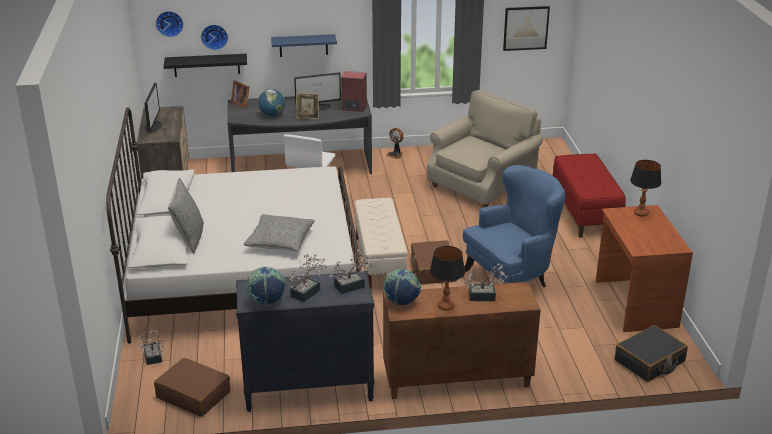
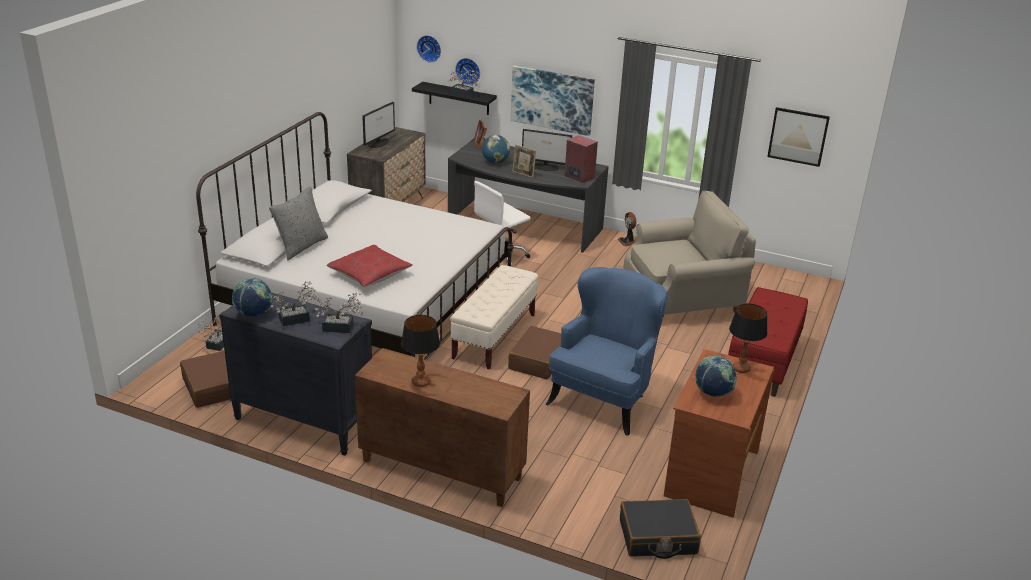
camera: 30 degrees right, 0 degrees up
grey pillow [243,214,315,252] -> red pillow [327,245,412,287]
blue shelf [271,34,337,57] -> picture [511,66,595,136]
globe [384,269,421,305] -> globe moved to [694,356,737,397]
blue armchair [463,165,566,287] -> blue armchair turned 60 degrees counterclockwise [546,267,667,436]
potted plant [463,264,508,301] -> potted plant moved to [447,70,480,97]

